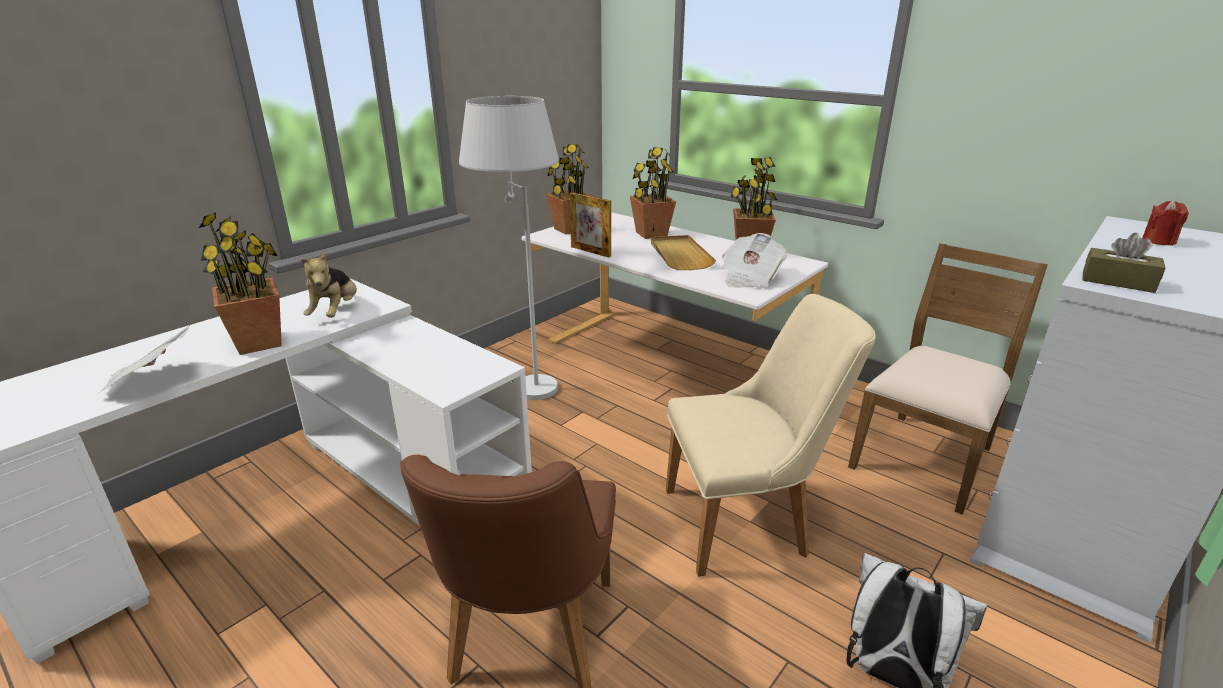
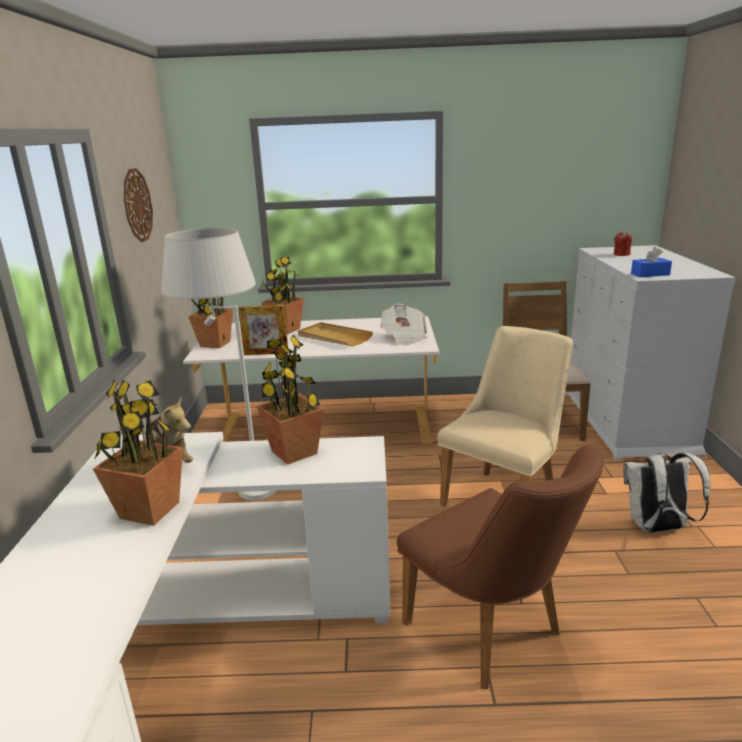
camera: 40 degrees left, 5 degrees down
newspaper [99,325,190,393] -> none
potted plant [730,157,778,239] -> potted plant moved to [257,335,324,465]
brown tissue box [1082,233,1165,293] -> blue tissue box [631,247,672,277]
none -> wall clock [124,168,153,242]

